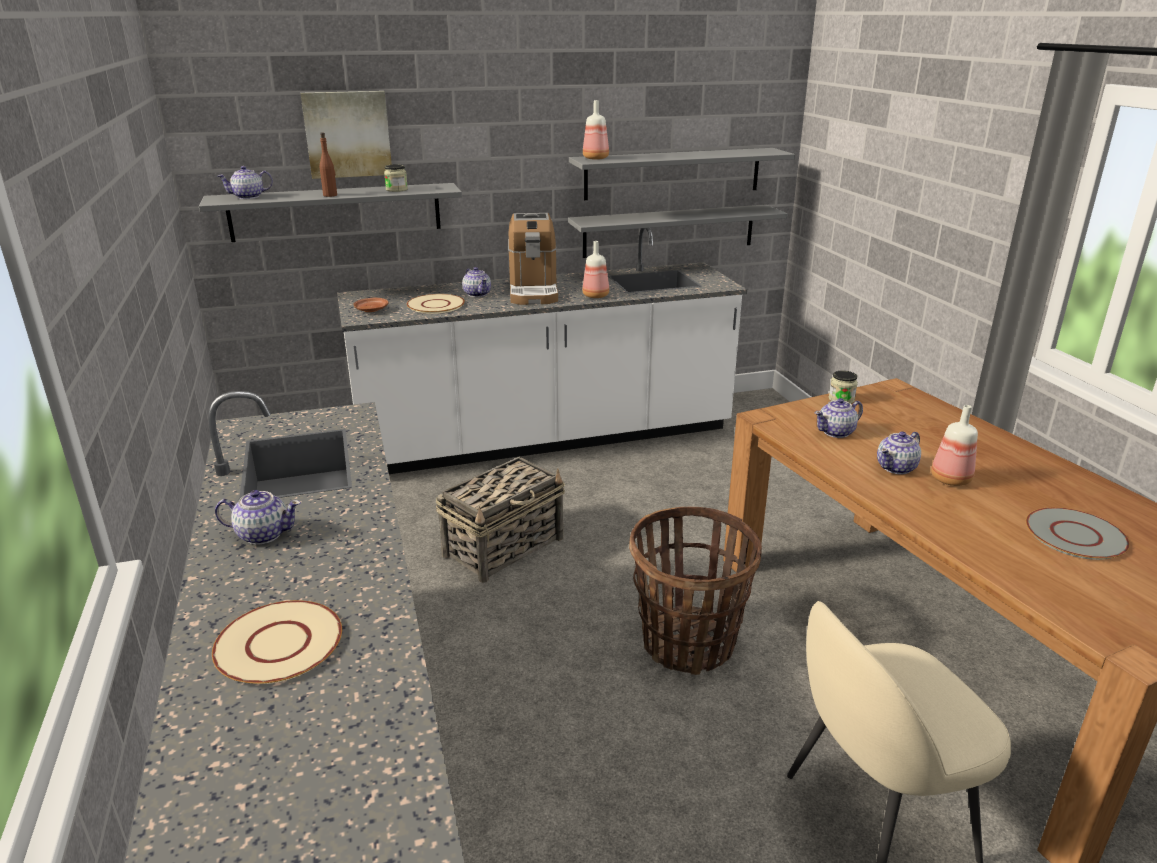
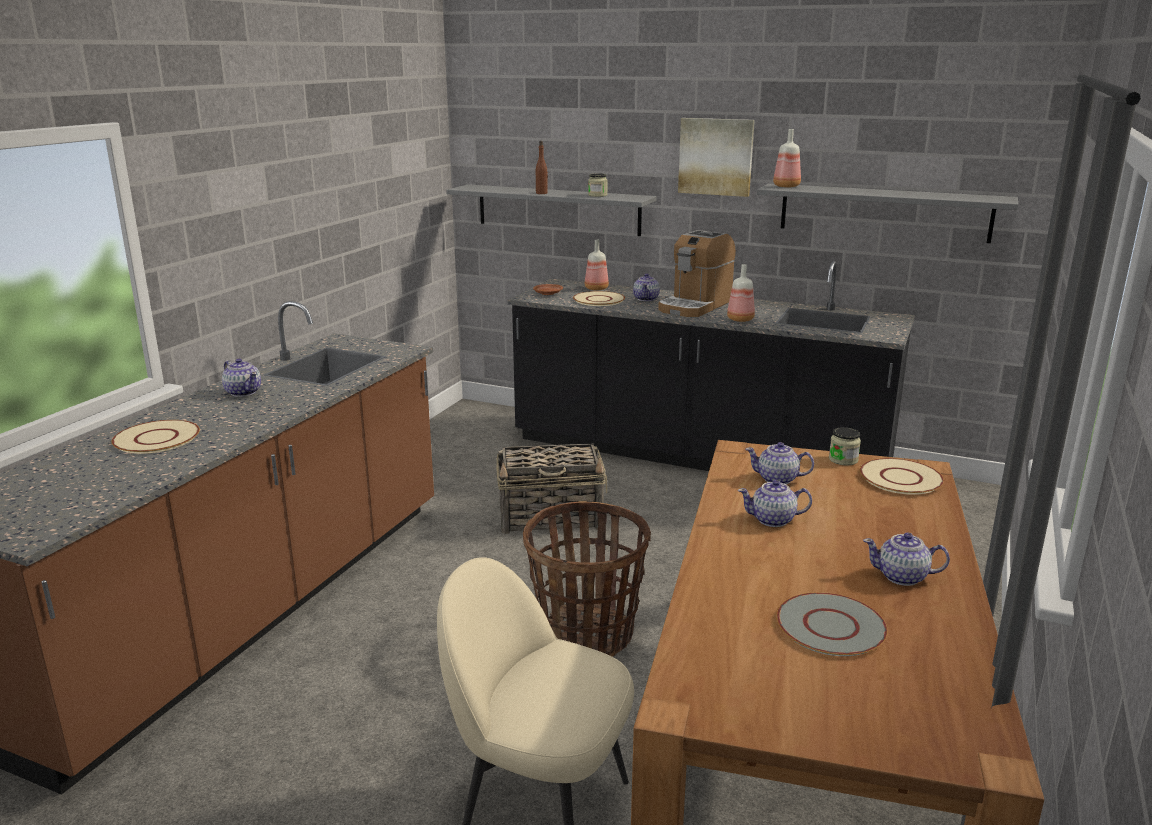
camera: 40 degrees right, 5 degrees down
teapot [218,166,273,199] -> teapot moved to [863,533,950,586]
picture [300,91,392,179] -> picture moved to [678,118,755,197]
white counter [337,228,747,474] -> black counter [508,261,915,471]
grey shelf [568,205,788,258] -> none
bottle [931,405,978,486] -> bottle moved to [585,239,609,291]
none -> beige plate [860,458,944,495]

